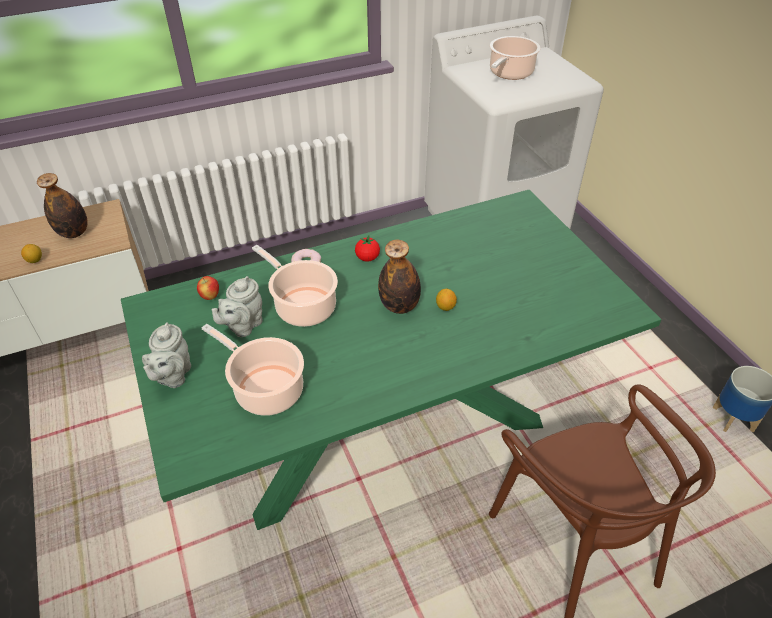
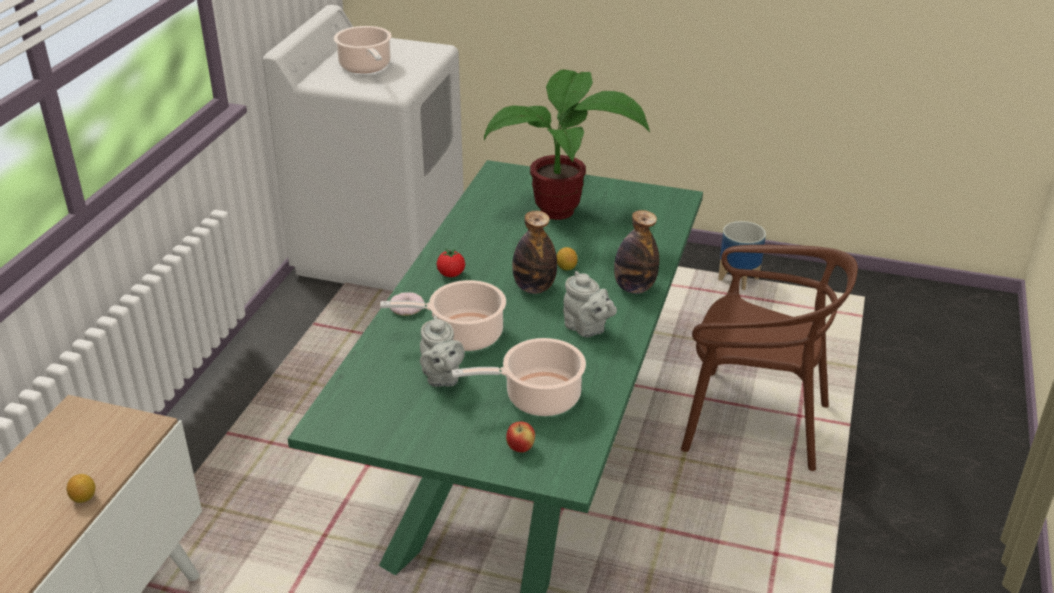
camera: 50 degrees left, 10 degrees down
bottle [37,173,88,238] -> bottle moved to [614,210,659,294]
grey teapot [142,322,191,388] -> grey teapot moved to [563,271,617,337]
apple [197,276,219,300] -> apple moved to [506,422,535,452]
none -> potted plant [484,69,650,220]

